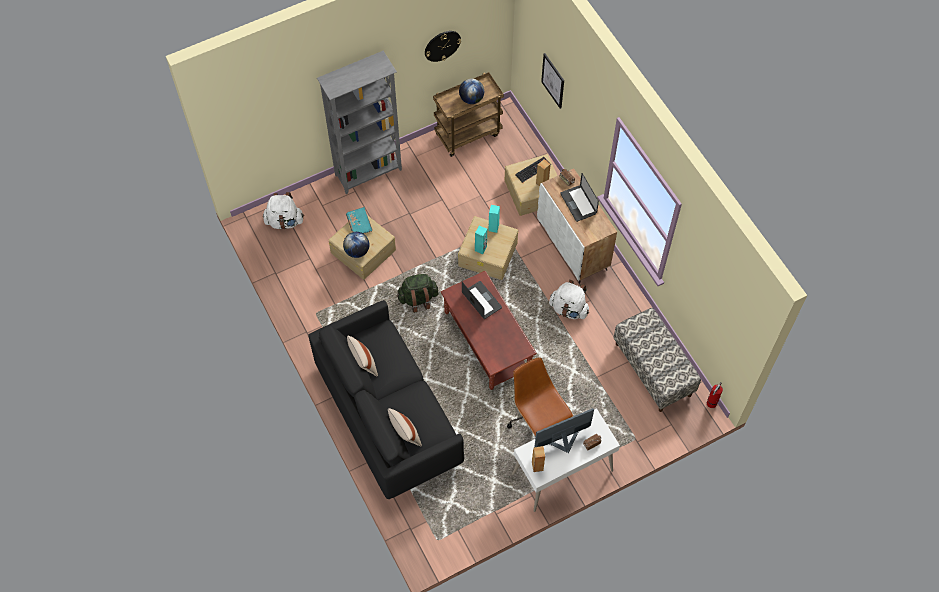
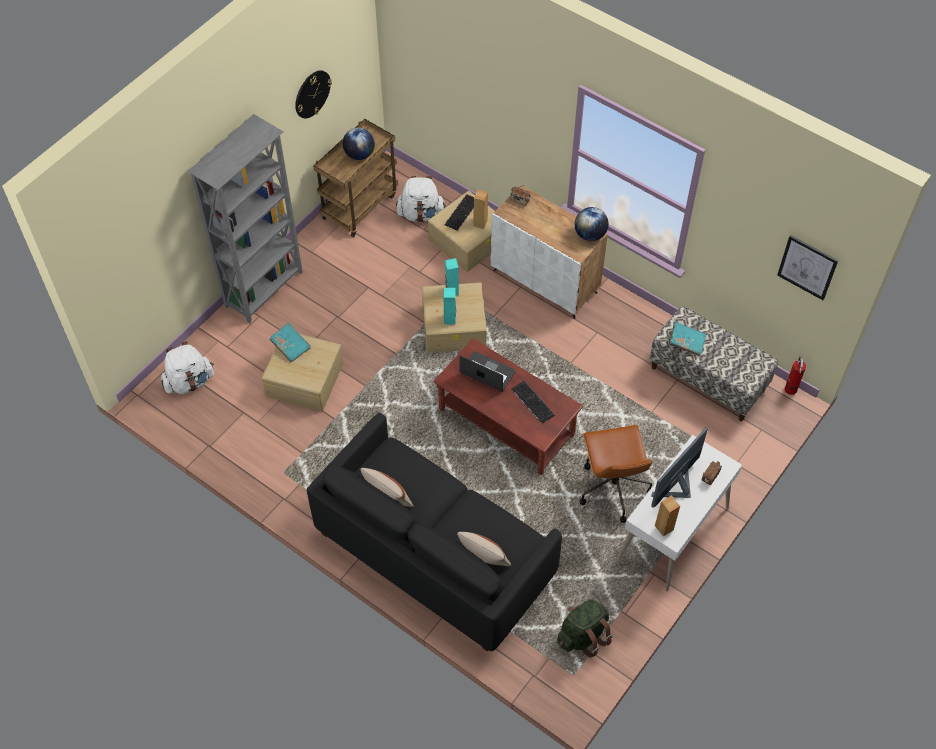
camera: 25 degrees left, 5 degrees down
globe [343,232,369,258] -> globe moved to [575,207,609,241]
green backpack [397,274,439,313] -> green backpack moved to [557,599,612,658]
brown office chair [507,357,573,438] -> brown office chair turned 135 degrees counterclockwise [579,425,653,523]
picture [541,53,564,109] -> picture moved to [777,235,838,300]
white backpack [549,280,589,319] -> white backpack moved to [396,176,446,222]
laptop [560,173,599,222] -> none
none -> keyboard [511,381,555,424]
none -> turquoise book [669,322,706,356]

